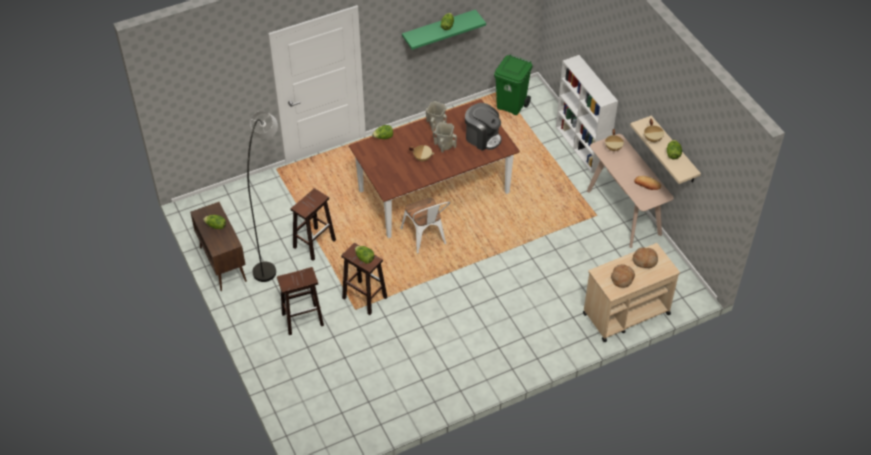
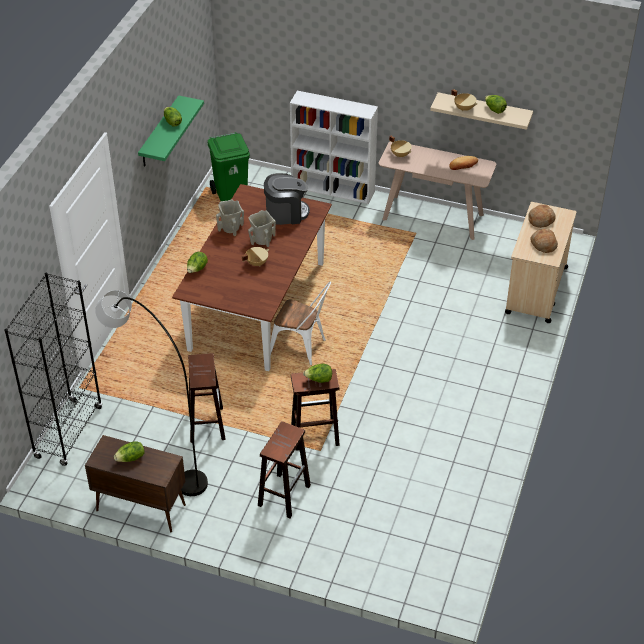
camera: 45 degrees left, 5 degrees down
none -> black bookcase [4,273,102,466]

